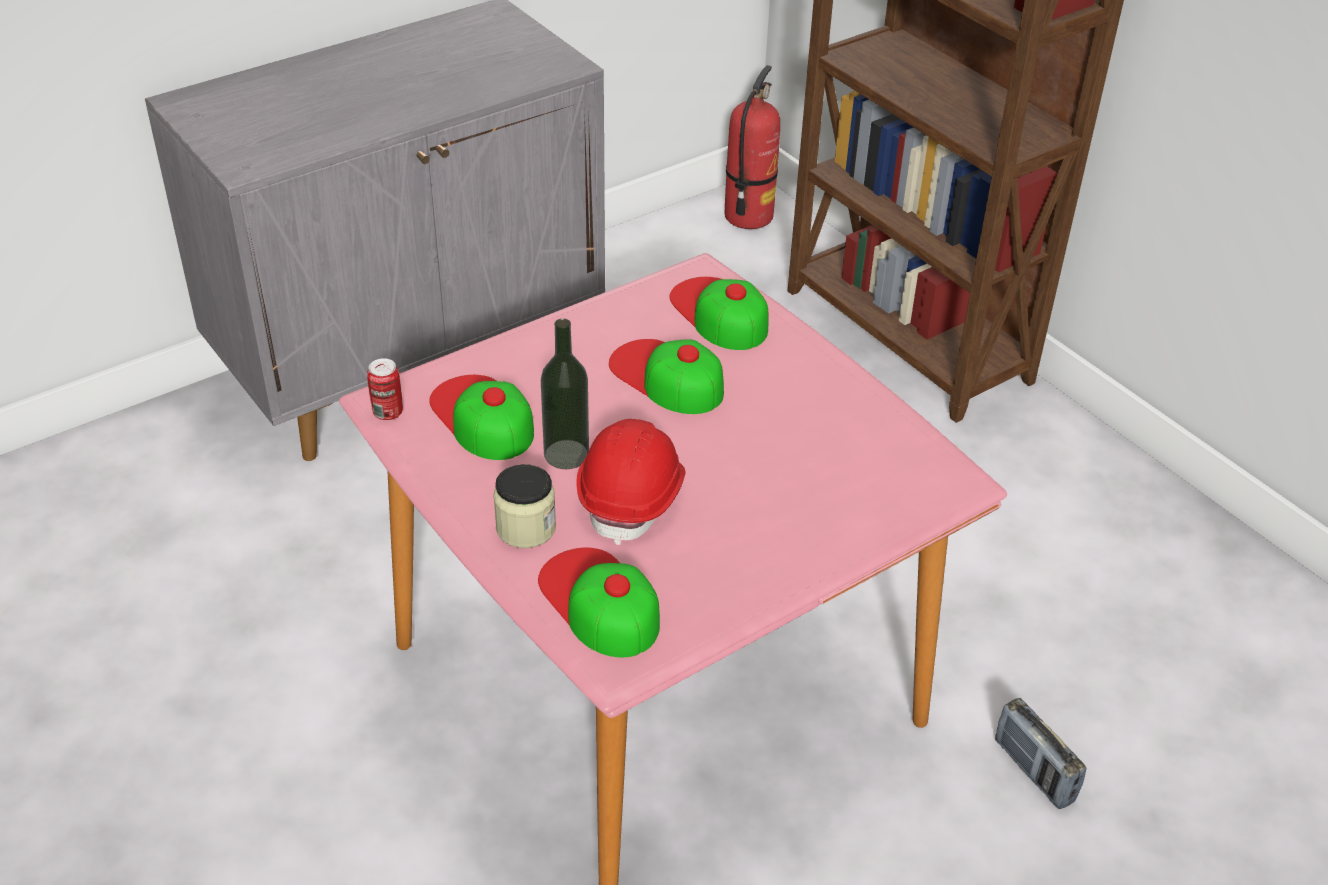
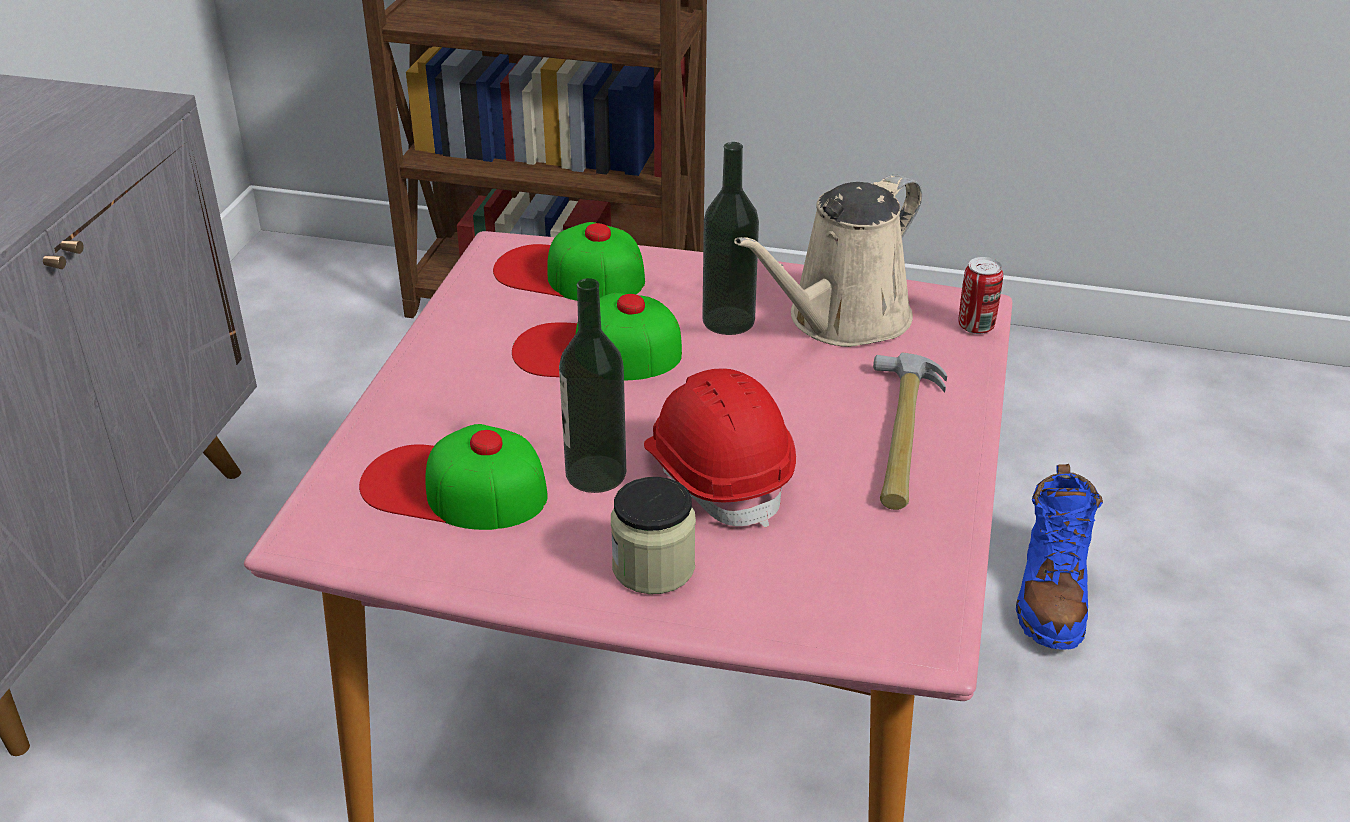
camera: 40 degrees left, 5 degrees down
can [367,358,403,420] -> can moved to [959,257,1003,334]
cap [538,548,660,657] -> none
fire extinguisher [725,65,780,229] -> none
radio [995,698,1086,809] -> blue boot [1016,464,1103,650]
none -> bottle [702,142,759,335]
none -> beige watering can [734,175,922,347]
none -> hammer [873,352,947,510]

